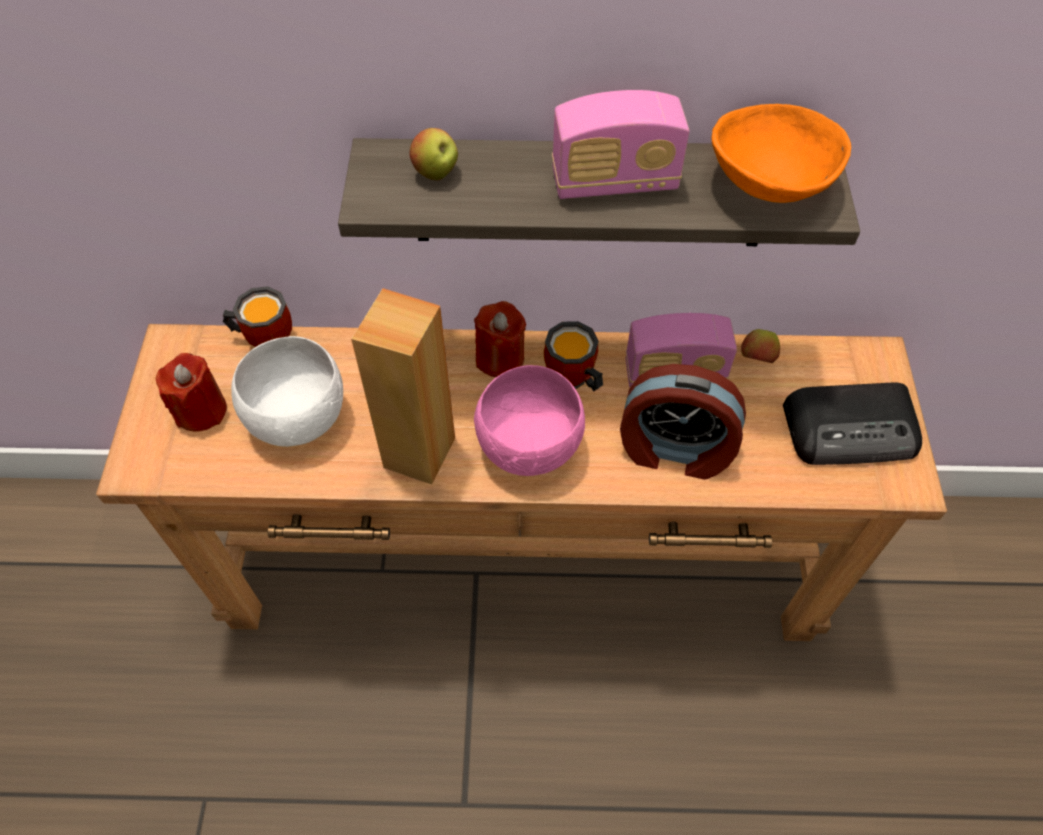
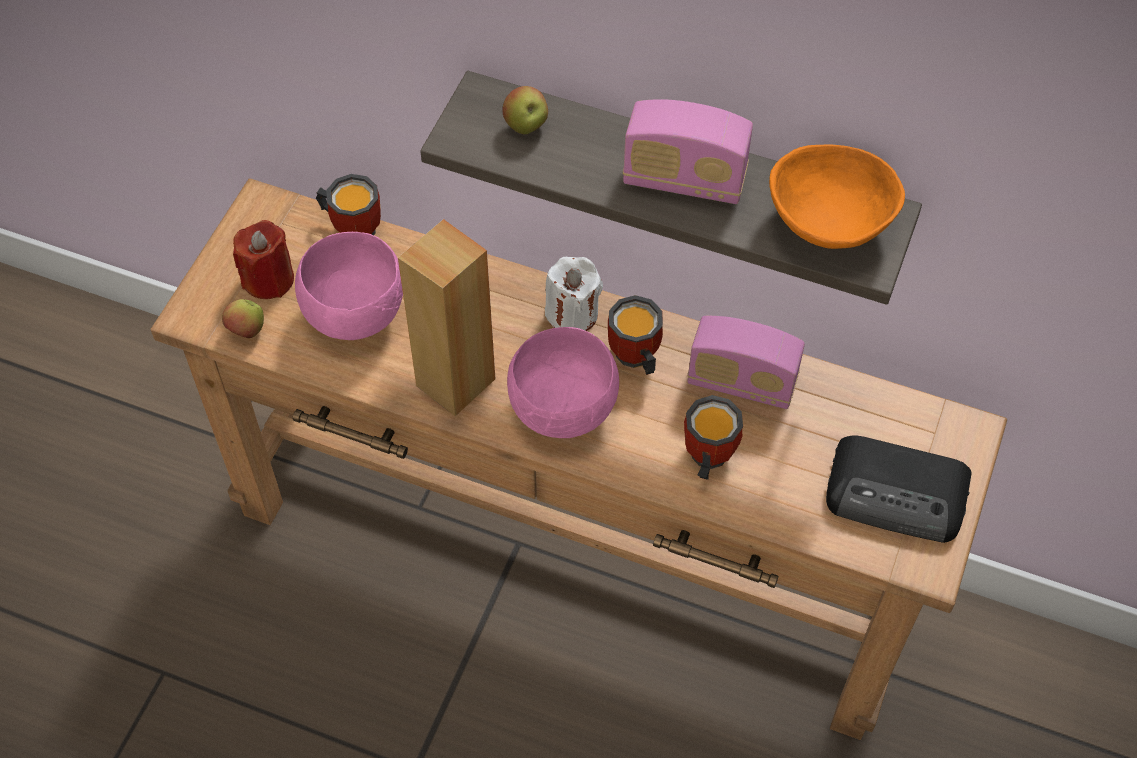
camera: 20 degrees right, 0 degrees up
white bowl [231,336,343,447] -> pink bowl [295,232,403,340]
red candle [474,301,526,377] -> white candle [545,257,603,331]
alarm clock [620,364,746,480] -> mug [684,395,743,480]
apple [741,329,780,363] -> apple moved to [222,299,264,338]

